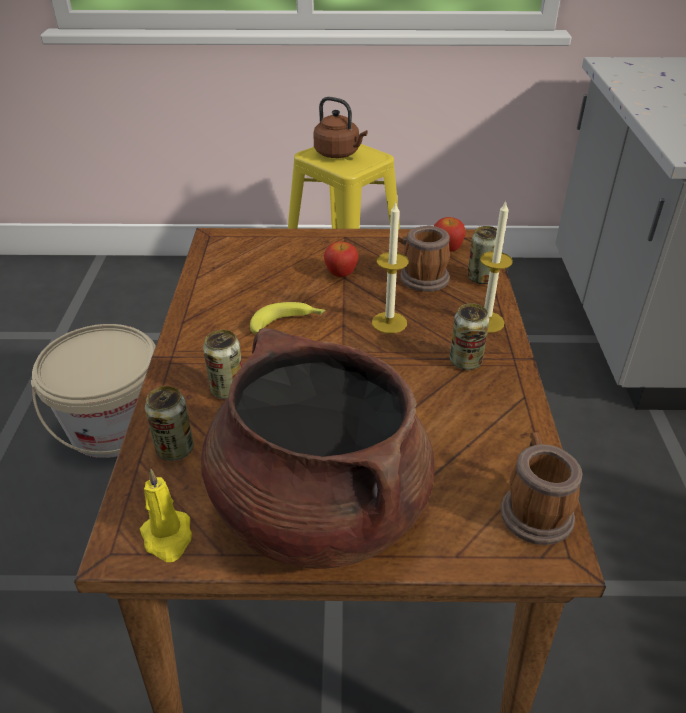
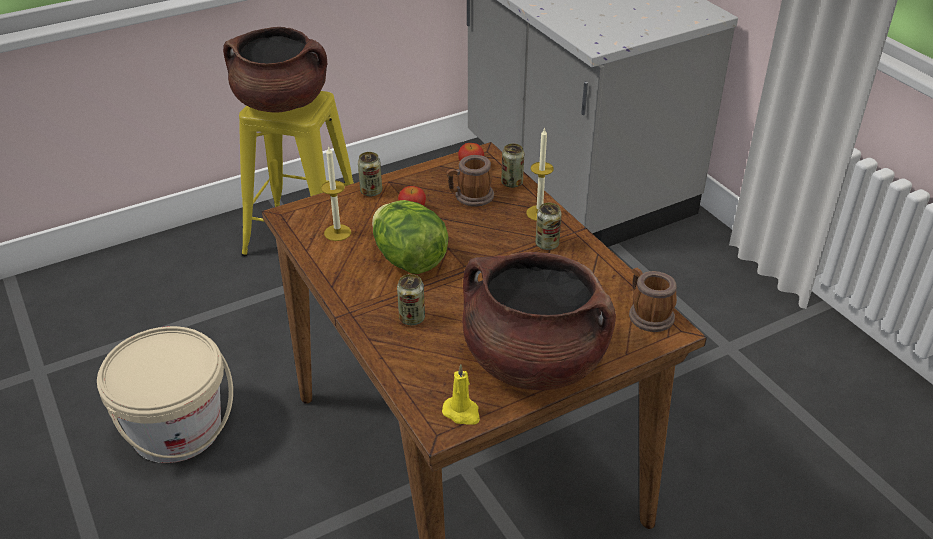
camera: 30 degrees left, 0 degrees up
can [145,386,194,461] -> can moved to [358,152,382,196]
banana [250,302,325,334] -> lettuce [372,200,449,274]
brown kettle [313,97,368,158] -> brown cooking pot [223,27,327,113]
candle [372,201,409,334] -> candle moved to [321,147,351,241]

